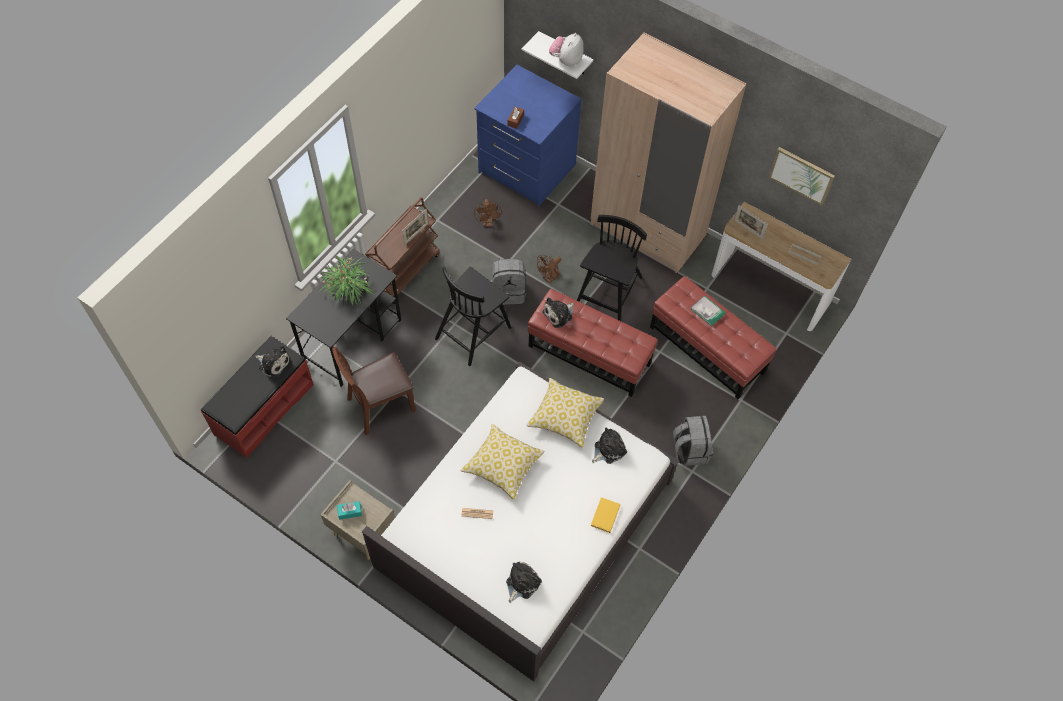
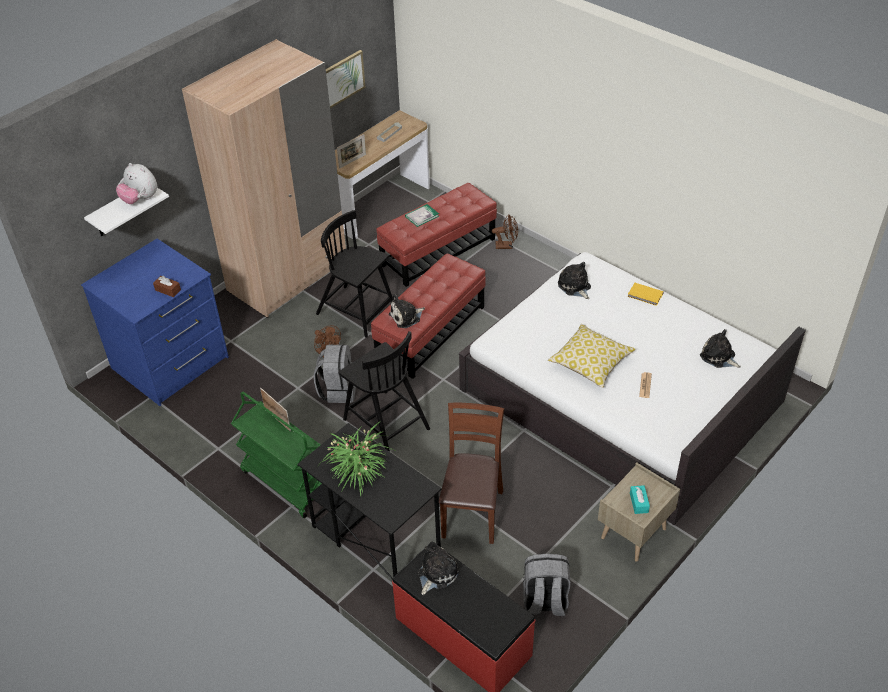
camera: 80 degrees left, 15 degrees down
brown chair [332,347,416,436] -> brown chair turned 150 degrees counterclockwise [439,402,504,544]
brown cart [365,197,440,304] -> green cart [231,391,322,518]
brown fan [474,199,502,227] -> brown fan moved to [492,214,518,249]
pillow [526,378,604,448] -> none
plush toy [542,297,574,328] -> plush toy turned 90 degrees clockwise [389,294,425,328]
grey backpack [673,416,713,466] -> grey backpack moved to [523,553,570,616]

